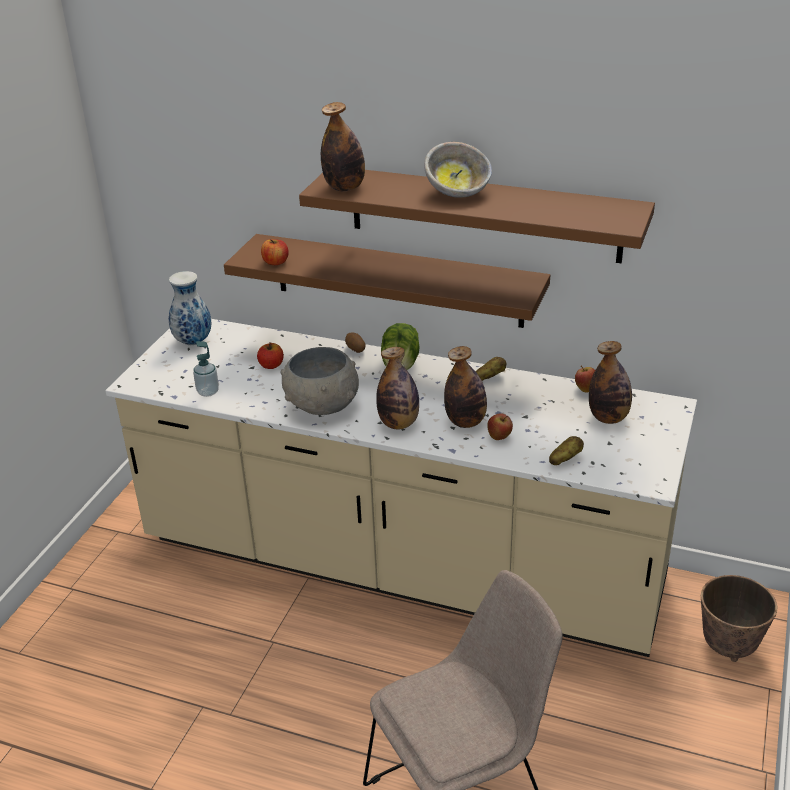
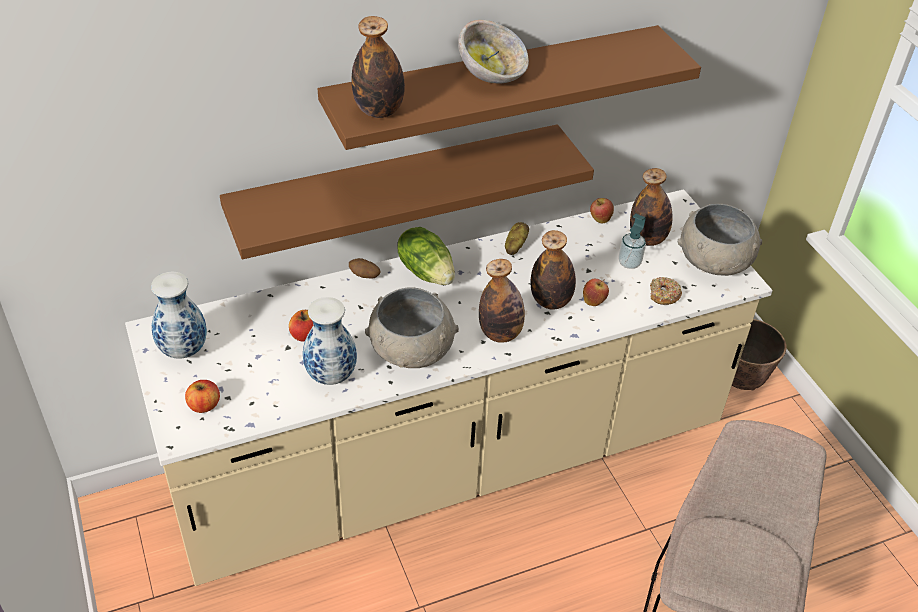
camera: 45 degrees left, 10 degrees up
soap dispenser [193,341,219,397] -> soap dispenser moved to [618,214,646,269]
apple [261,239,289,265] -> apple moved to [185,380,220,413]
potato [549,436,584,465] -> donut [650,277,682,305]
none -> vase [303,297,357,385]
none -> grey bowl [678,204,762,276]

